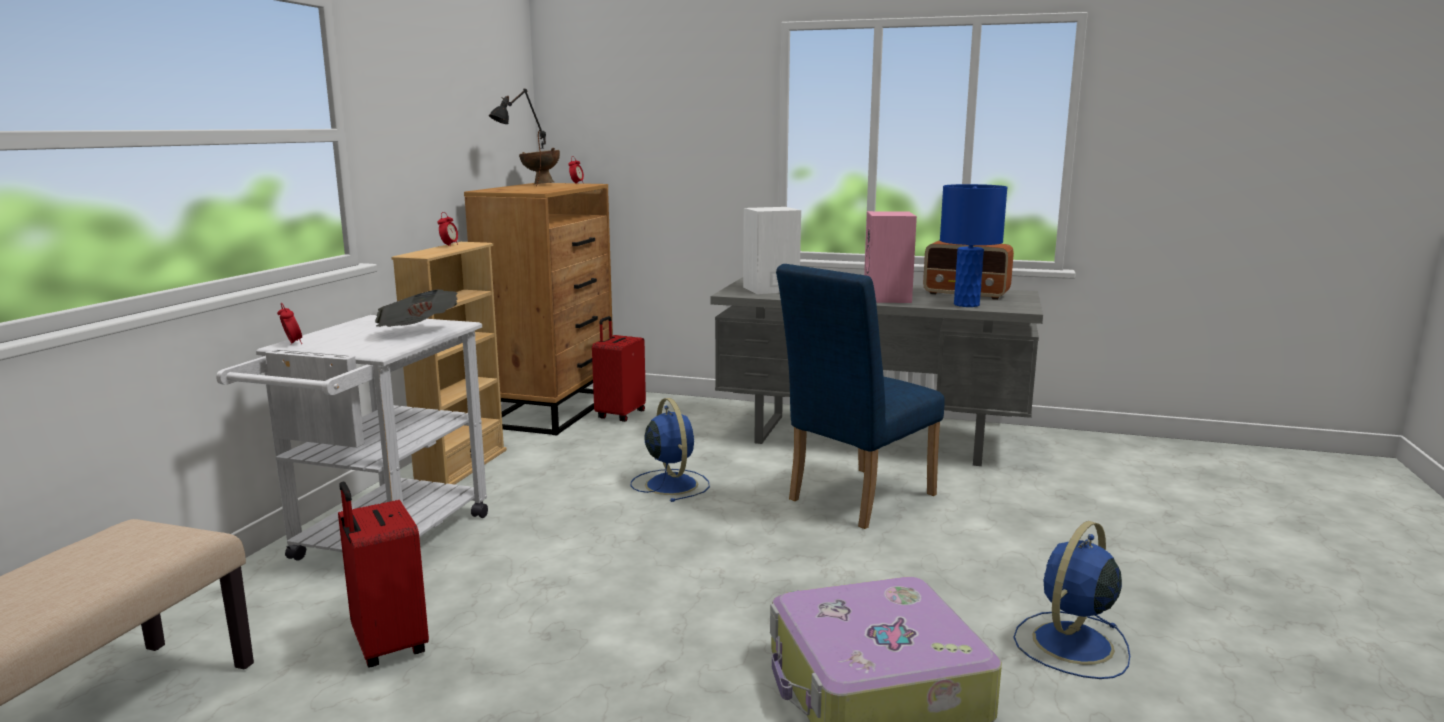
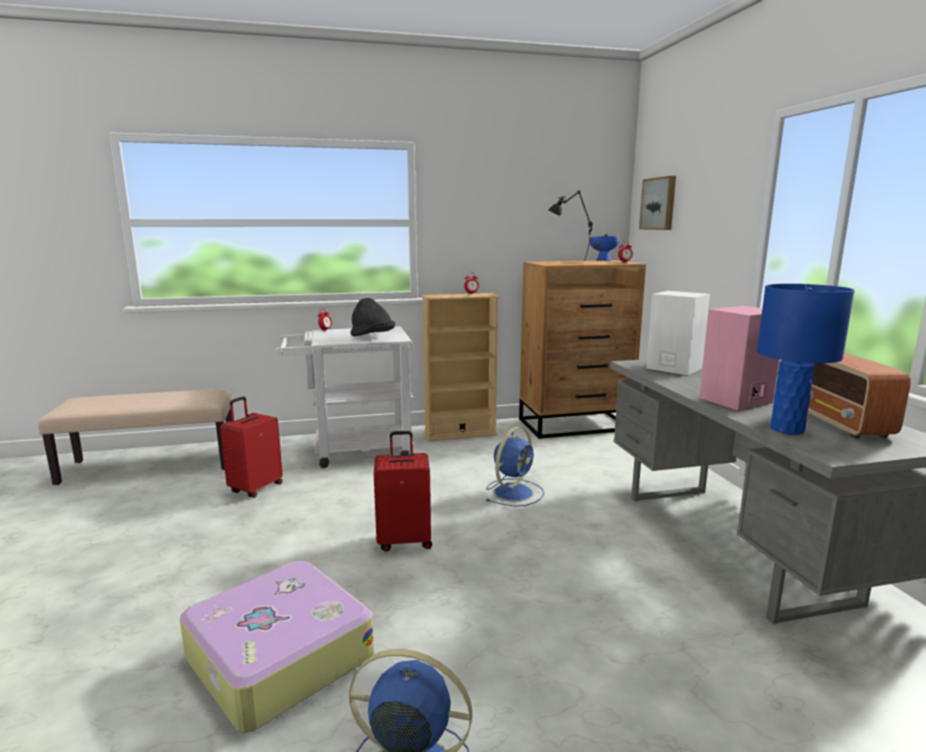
camera: 60 degrees right, 0 degrees up
newspaper [375,289,457,327] -> black hat [350,298,395,336]
brown bowl [519,148,560,185] -> blue bowl [590,234,620,261]
red suitcase [592,316,646,422] -> red suitcase moved to [374,431,432,551]
blue chair [776,264,945,529] -> none
none -> picture [639,176,676,230]

